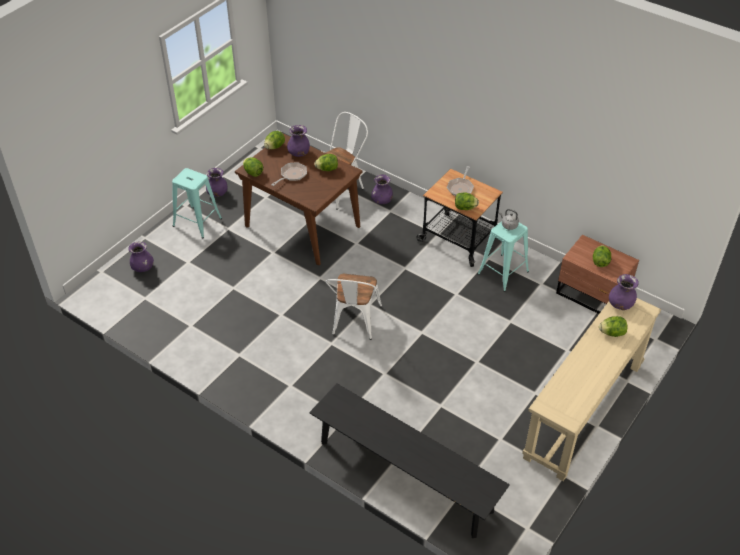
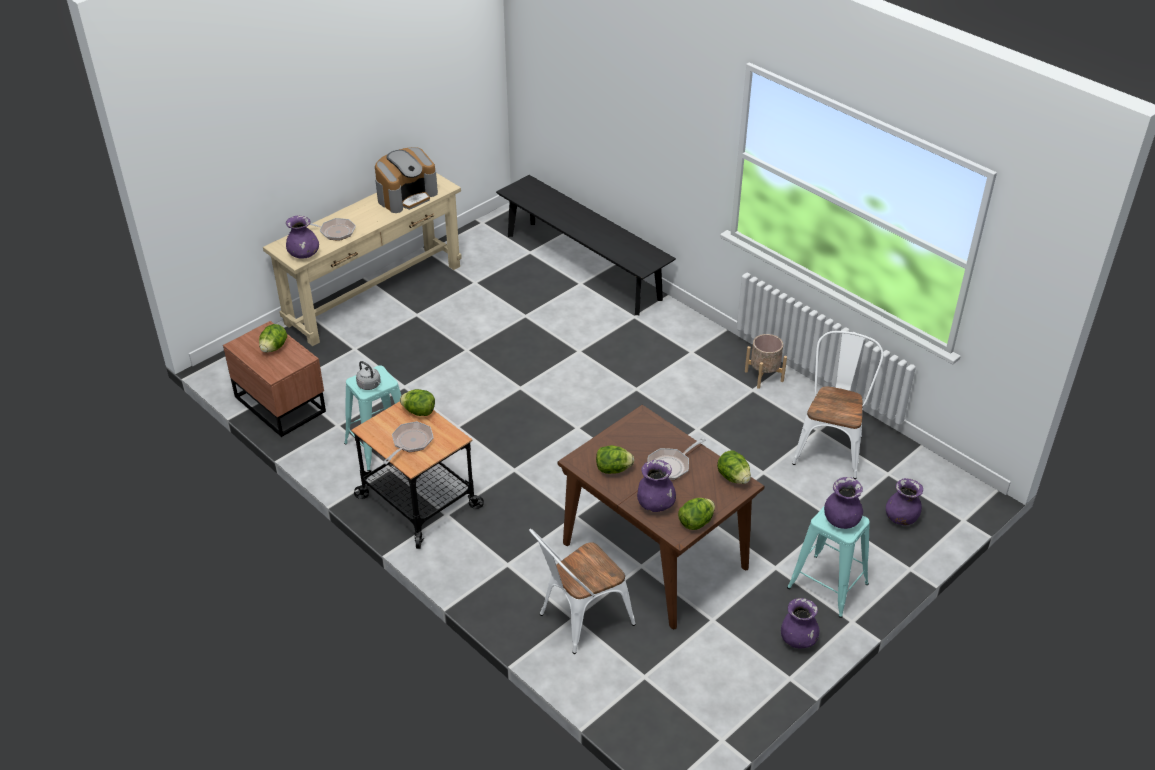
camera: 170 degrees left, 5 degrees down
white chair [325,274,382,340] -> white chair moved to [792,331,884,479]
purple vase [371,174,393,204] -> purple vase moved to [824,477,863,529]
lettuce [599,316,628,337] -> frying pan [310,218,356,241]
none -> coffee machine [375,147,438,213]
none -> beige planter [745,334,787,389]

